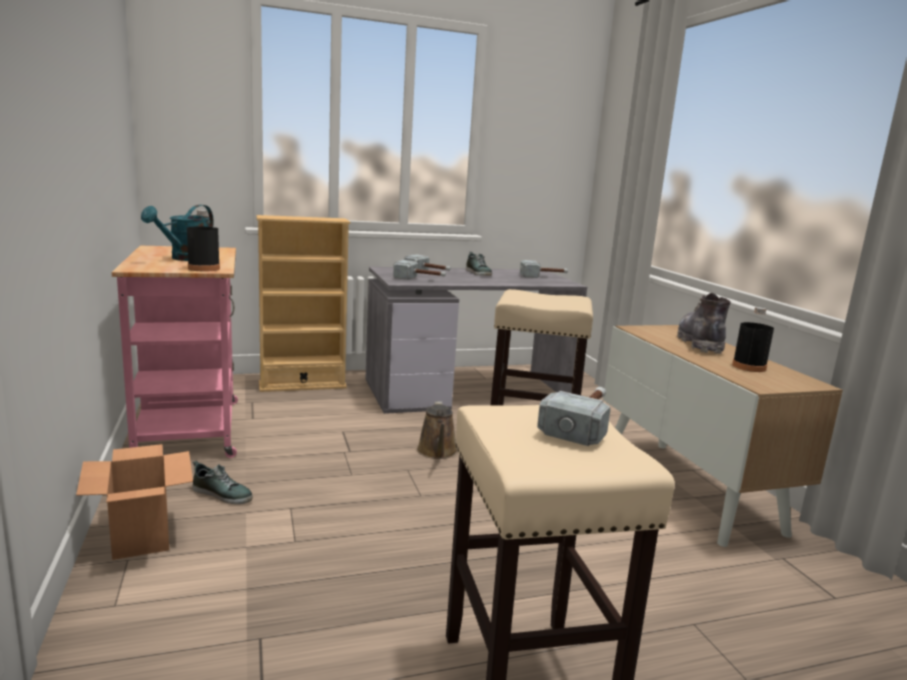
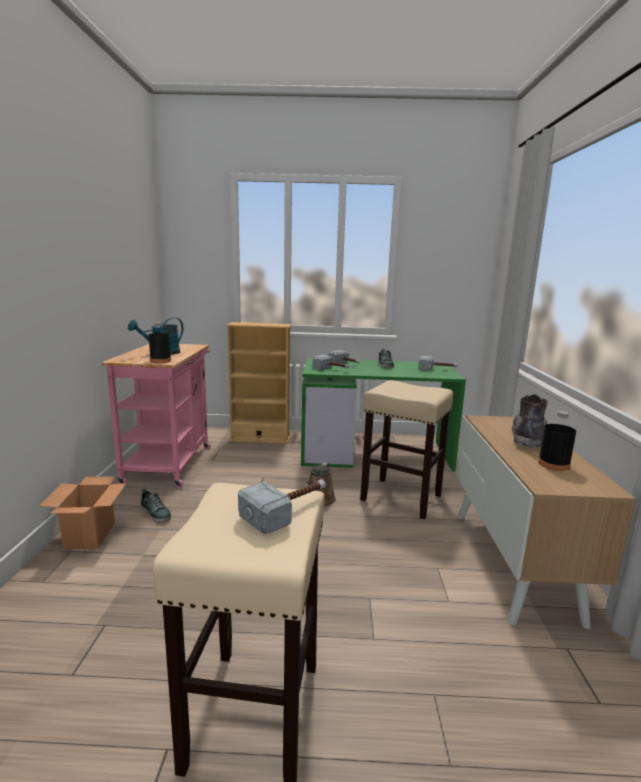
camera: 20 degrees right, 0 degrees up
grey desk [365,267,587,414] -> green desk [301,358,466,471]

